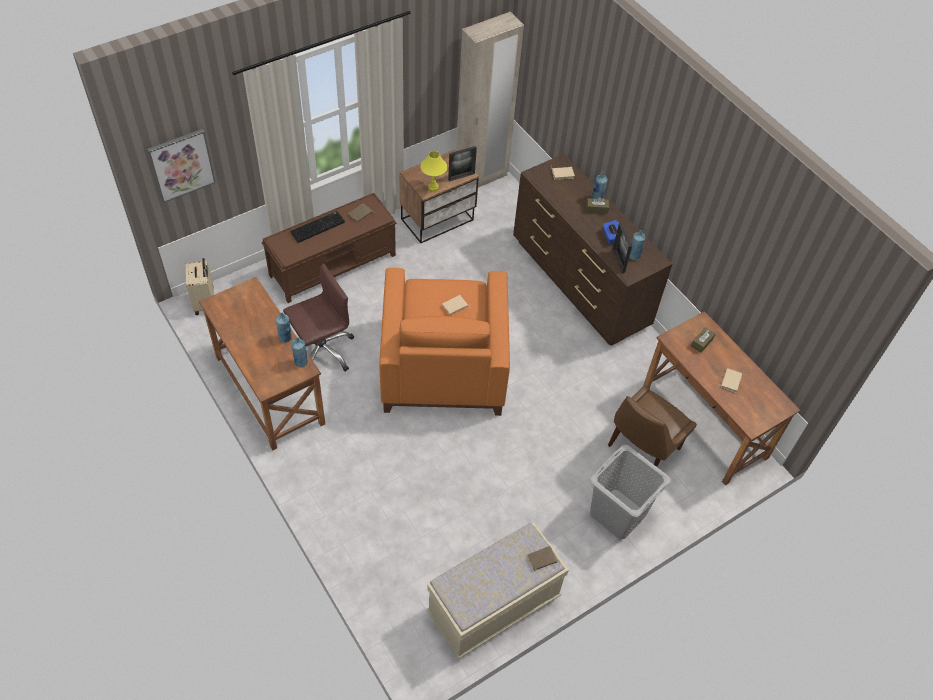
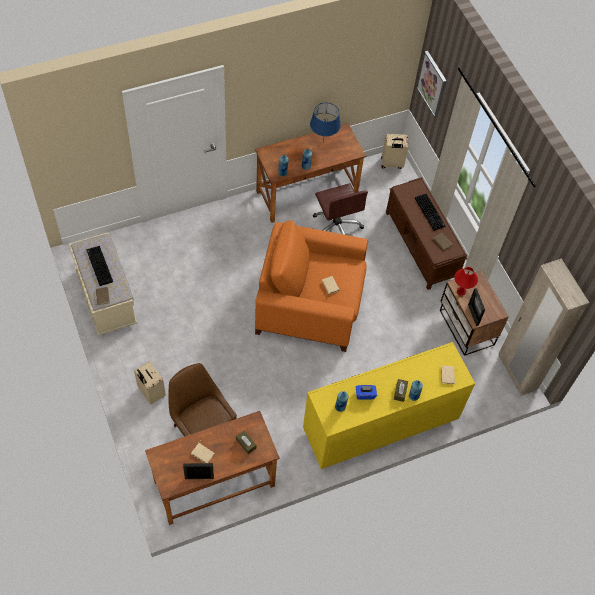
camera: 100 degrees right, 5 degrees up
yellow table lamp [420,151,447,191] -> red table lamp [454,267,478,296]
brown dresser [513,154,672,346] -> yellow dresser [303,342,475,469]
grey laundry basket [590,445,671,540] -> beige suitcase [134,361,166,405]
picture frame [613,223,632,273] -> picture frame moved to [183,463,214,479]
none -> keyboard [86,246,113,286]
none -> blue table lamp [310,102,340,143]

